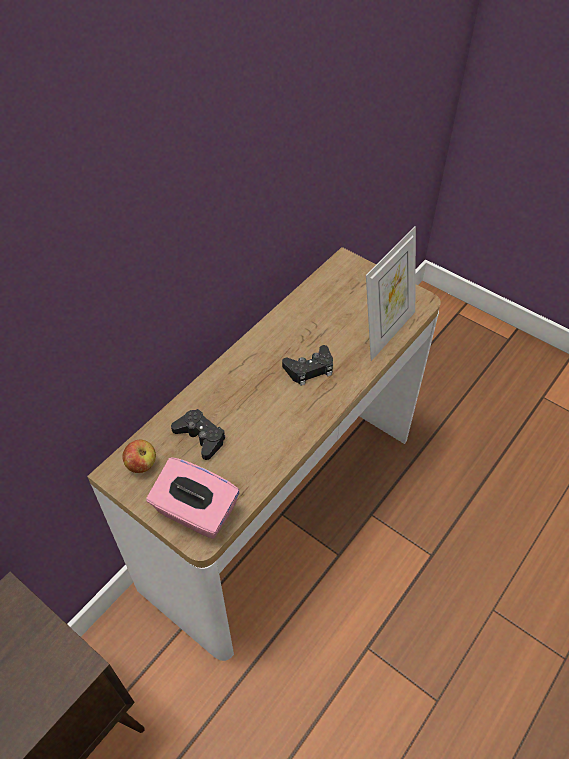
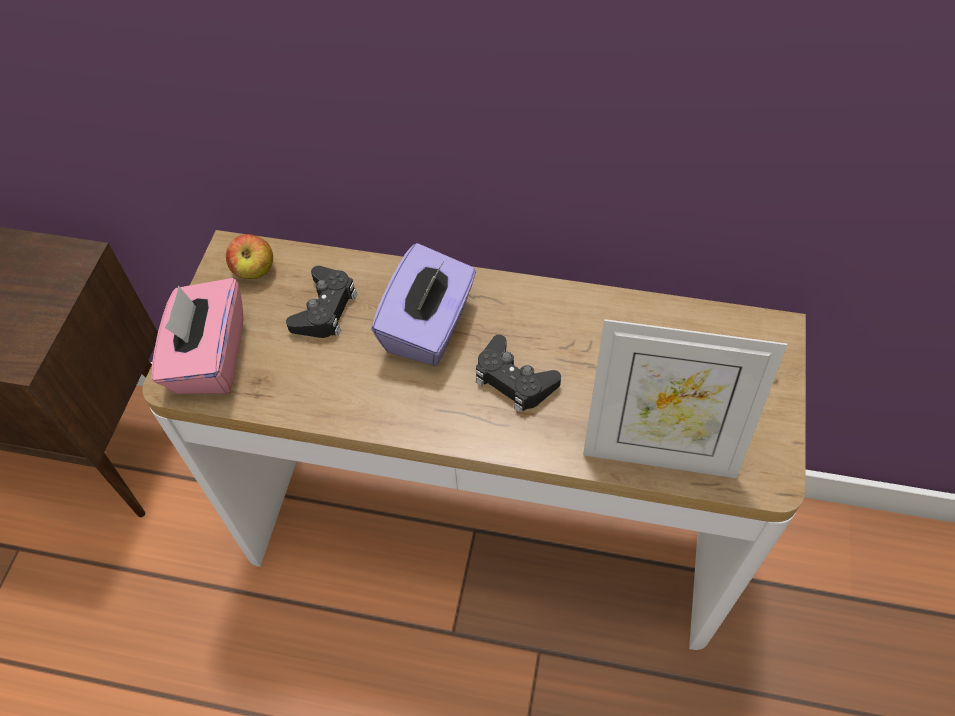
camera: 65 degrees right, 5 degrees up
none -> purple tissue box [371,243,476,366]

